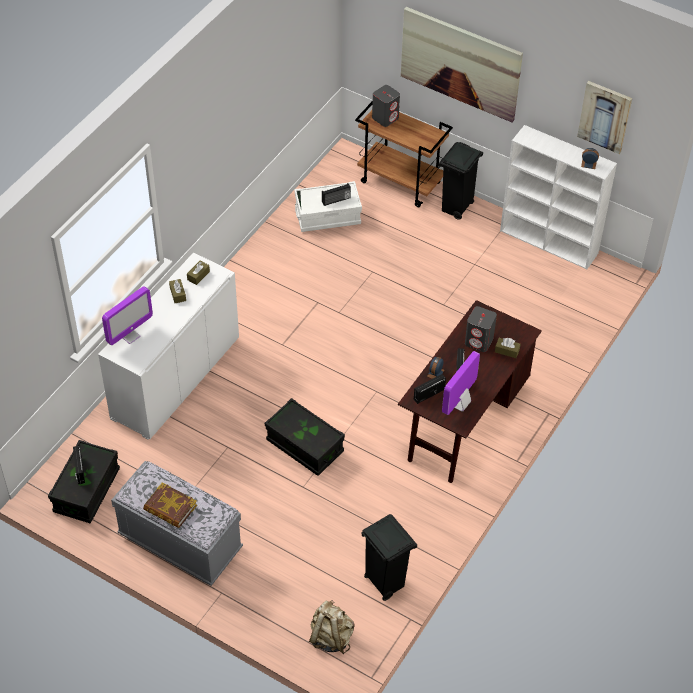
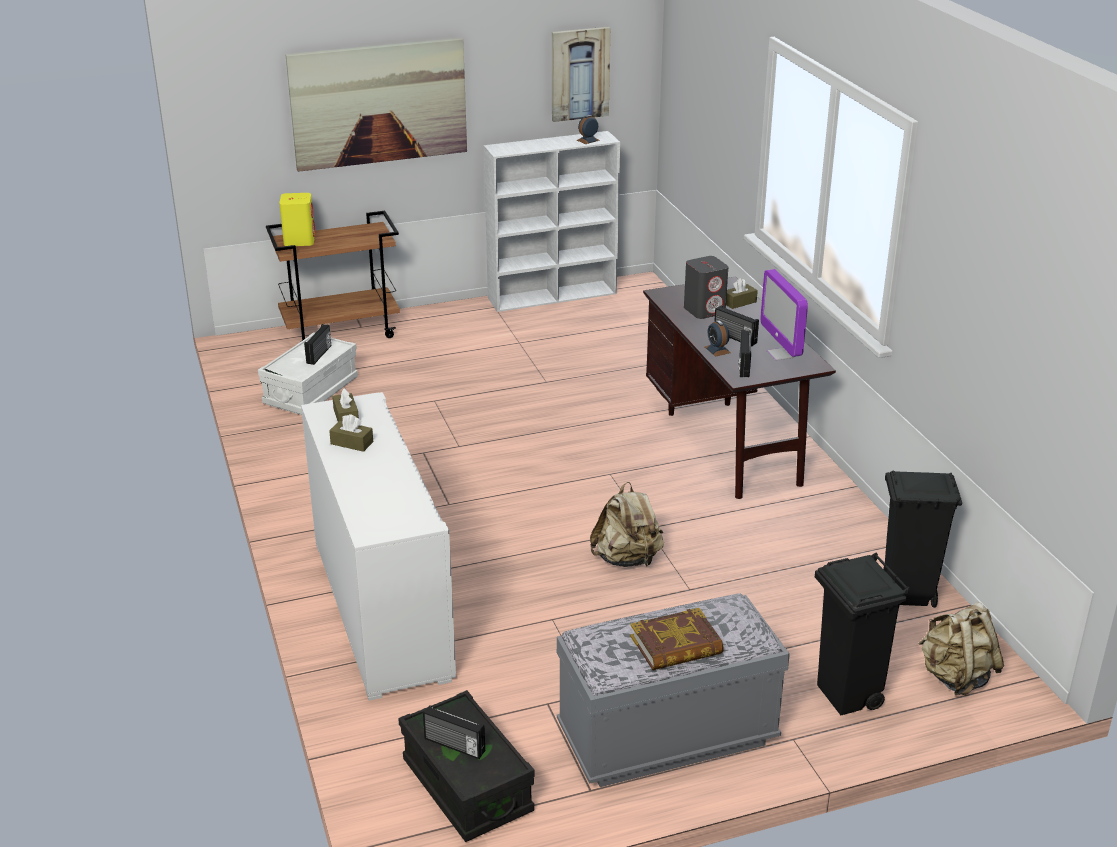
camera: 50 degrees left, 20 degrees down
monitor [102,286,153,345] -> none
black storage box [265,398,345,476] -> beige backpack [590,482,664,567]
grey speaker [372,85,400,127] -> yellow speaker [279,193,315,246]
black trash can [439,142,483,220] -> black trash can moved to [815,553,910,715]

